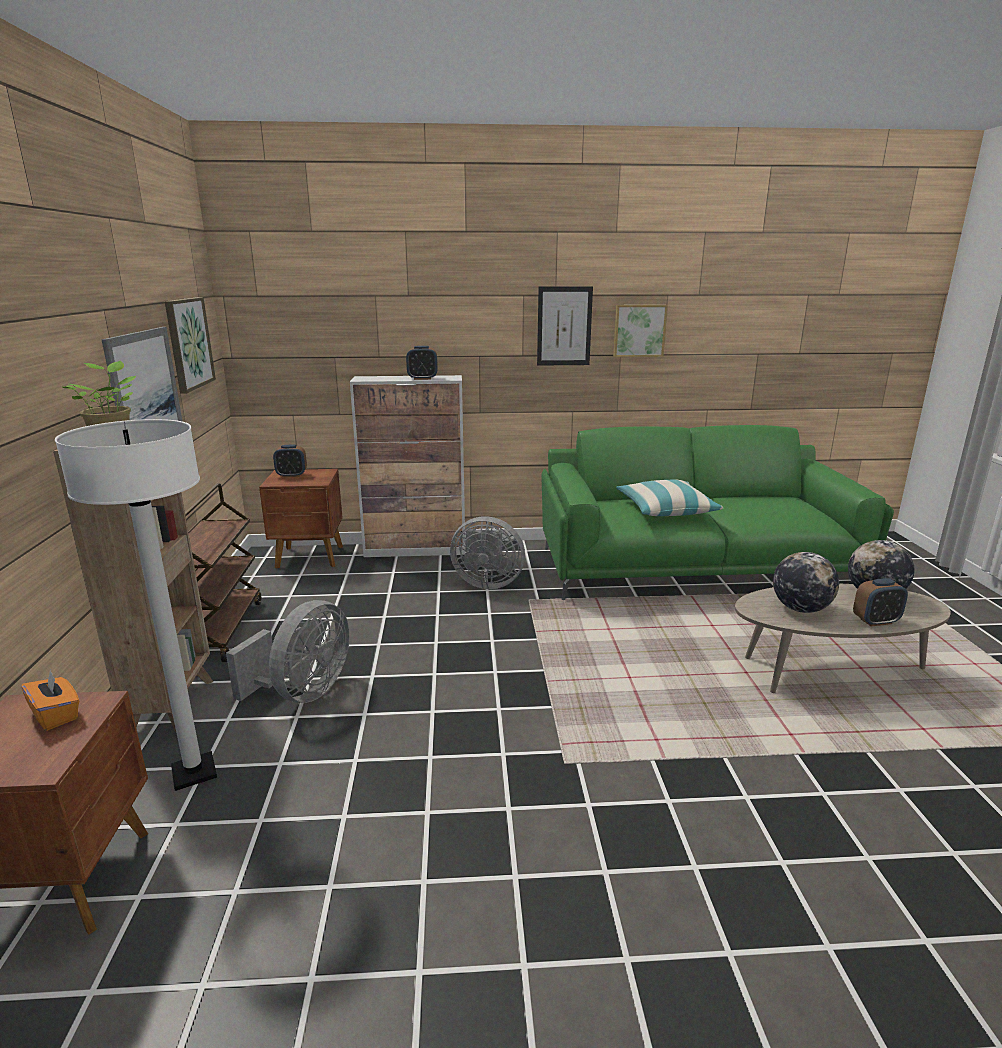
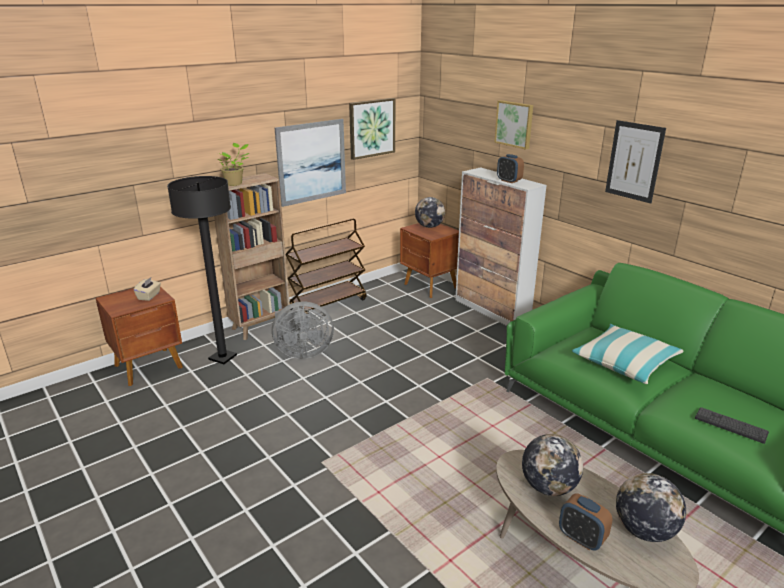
camera: 55 degrees right, 5 degrees up
orange tissue box [21,670,79,731] -> beige tissue box [133,277,161,301]
white floor lamp [55,419,217,791] -> black floor lamp [167,176,237,364]
alarm clock [273,445,307,477] -> globe [415,197,445,228]
grey fan [450,516,525,589] -> none
picture [613,305,668,357] -> picture moved to [494,100,533,149]
none -> keyboard [695,407,769,444]

